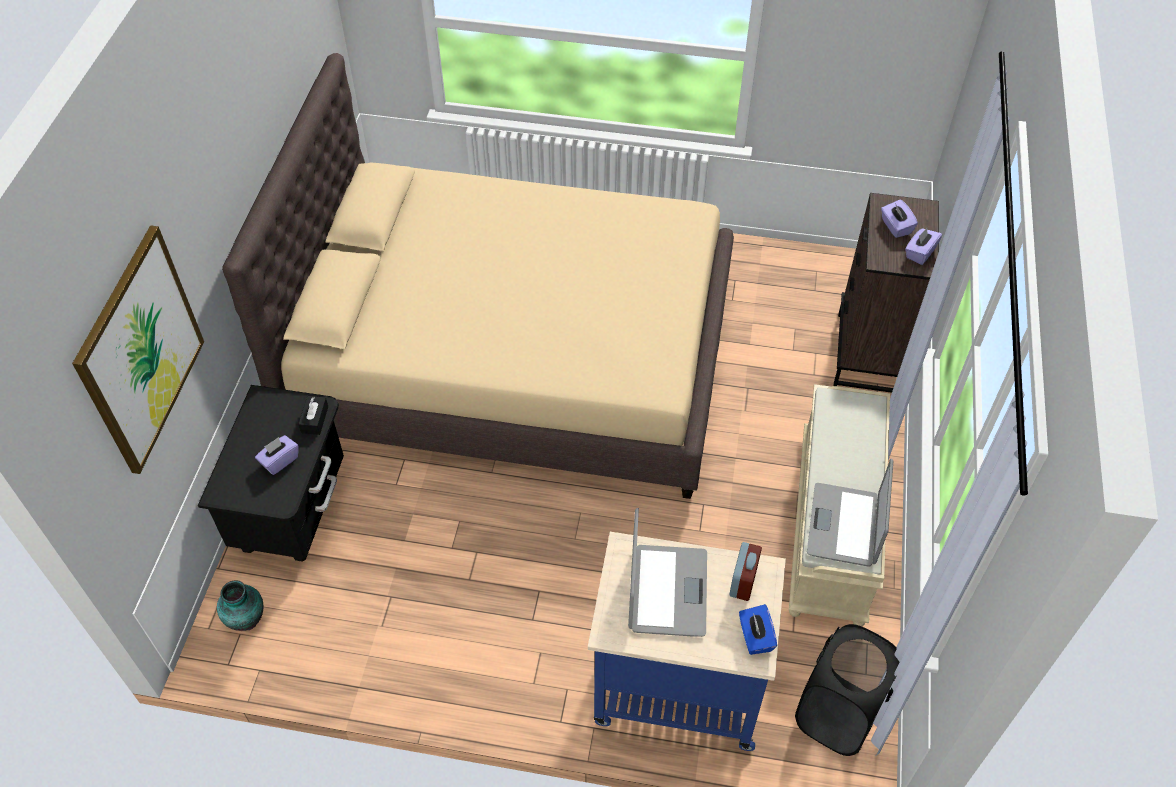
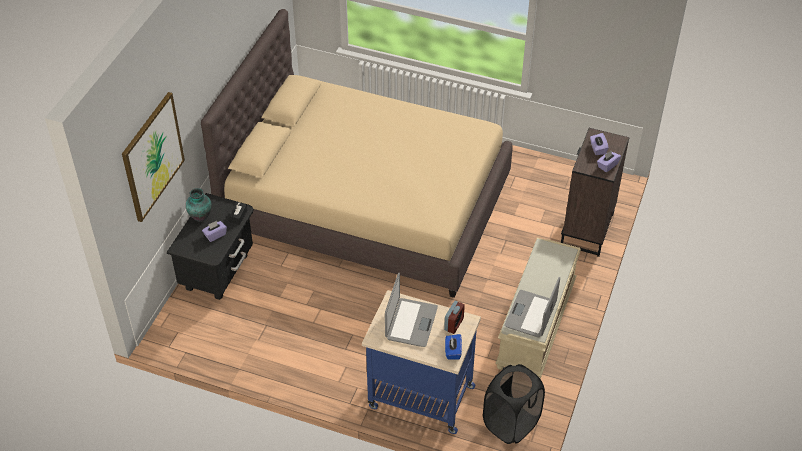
camera: 10 degrees right, 5 degrees down
vase [217,581,264,631] -> vase moved to [186,188,212,222]

